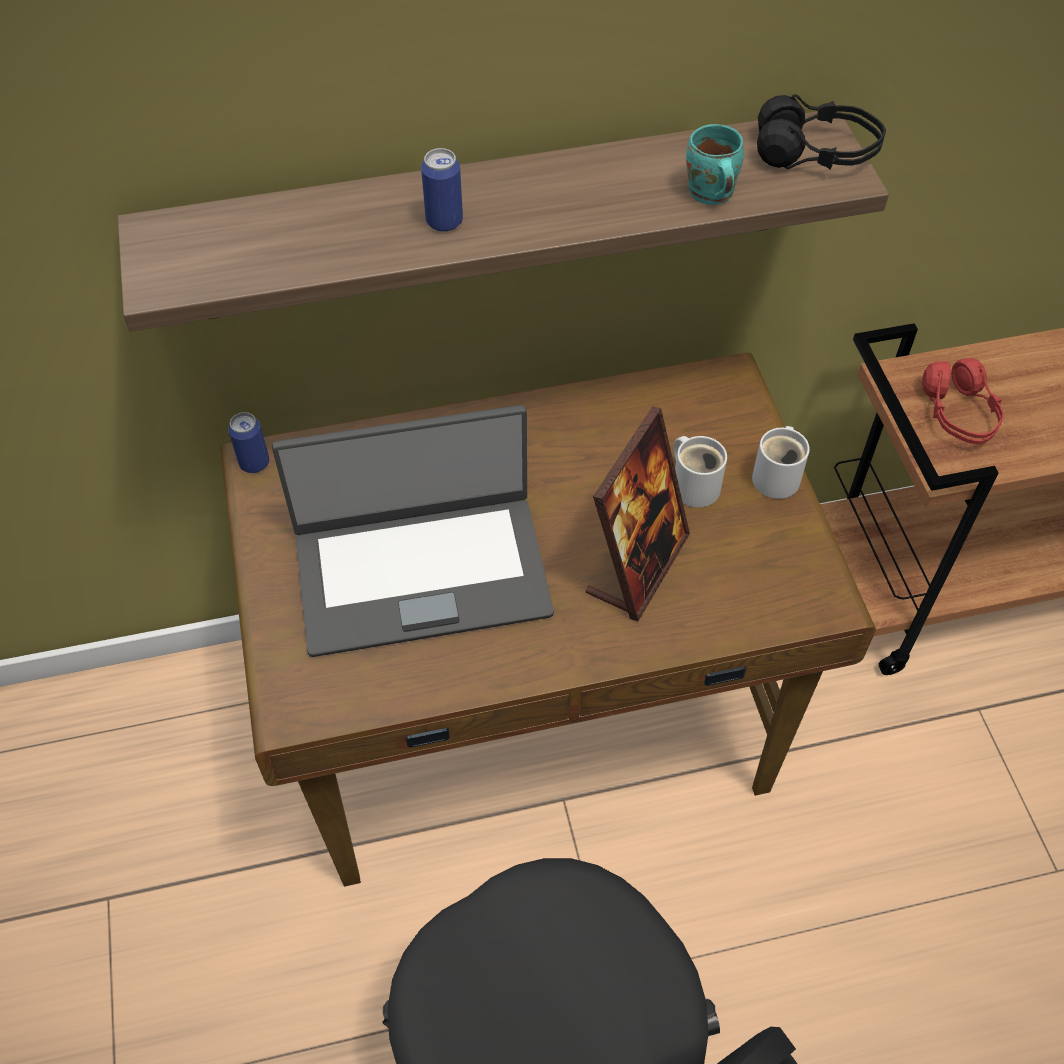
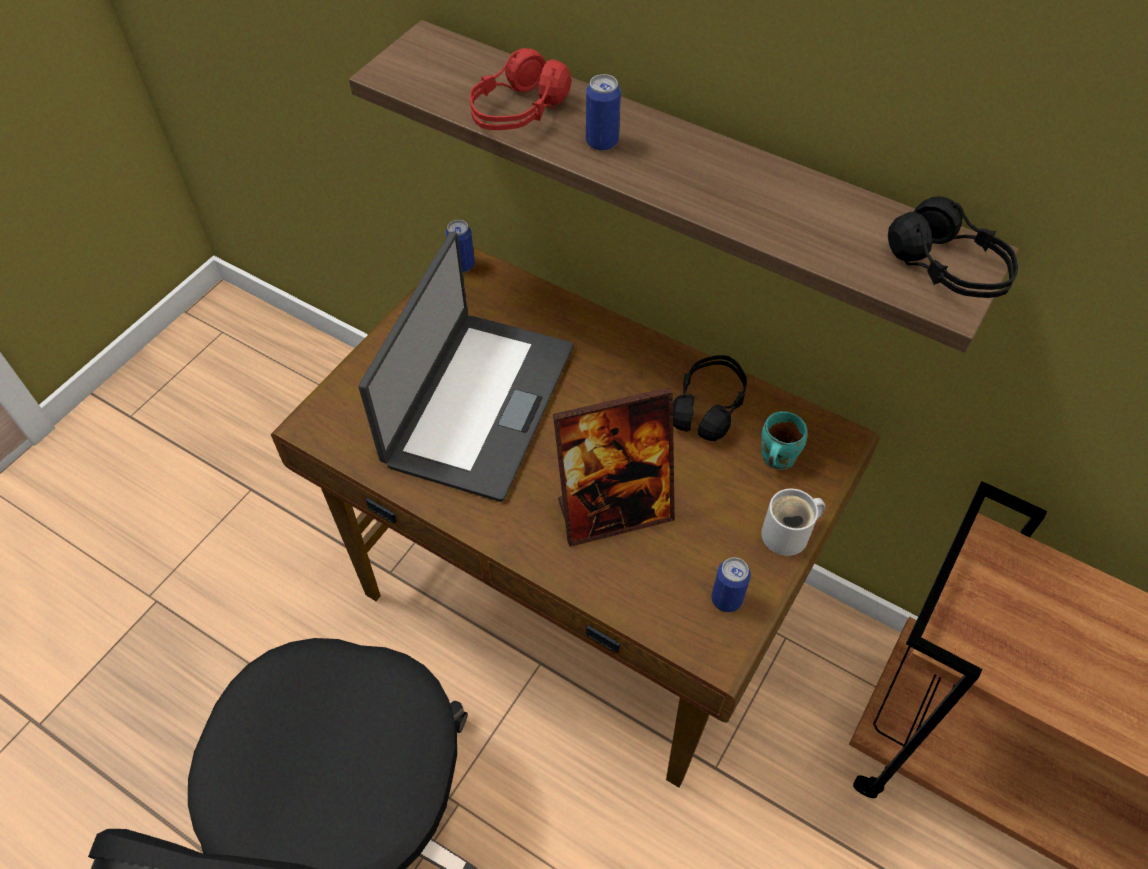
camera: 45 degrees right, 0 degrees up
laptop [272,405,554,657] -> laptop turned 105 degrees counterclockwise [359,232,573,502]
white mug [673,436,727,508] -> none
turquoise mug [686,124,744,205] -> turquoise mug moved to [761,411,807,470]
red headphones [922,358,1004,444] -> red headphones moved to [470,48,571,130]
none -> black headphones [673,355,747,441]
none -> can [712,557,751,612]

